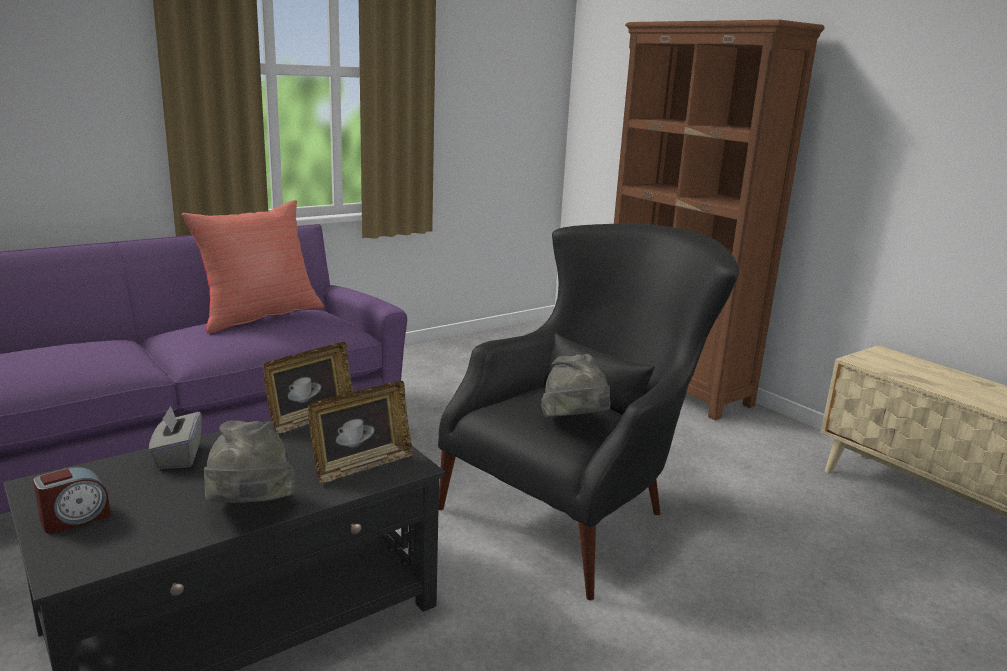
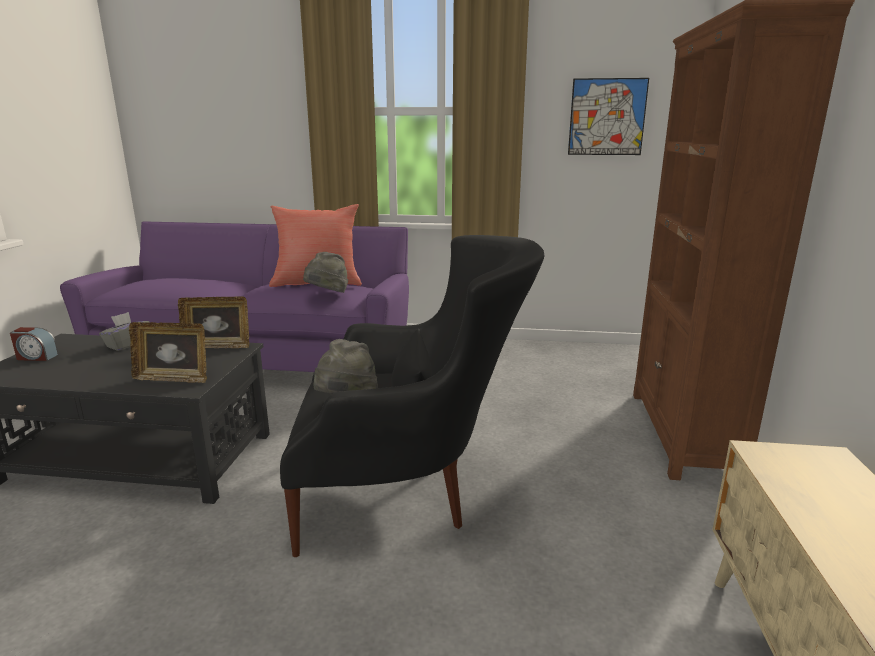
camera: 45 degrees right, 0 degrees up
grey hat [204,420,296,503] -> grey hat moved to [303,252,348,293]
none -> picture [568,78,649,155]

